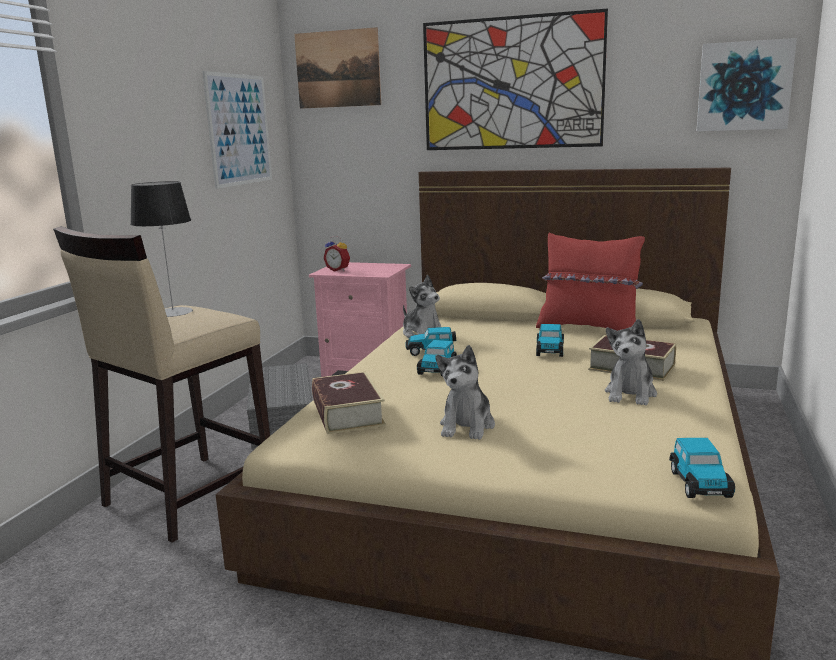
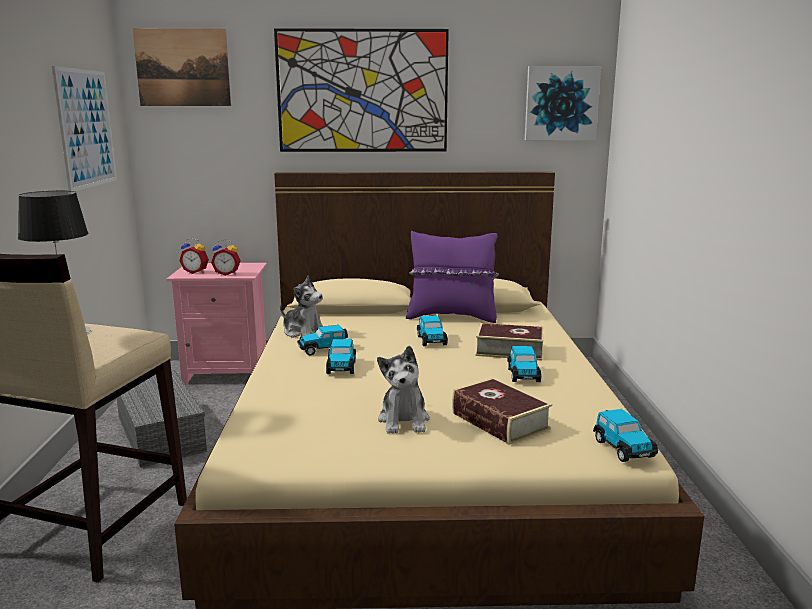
camera: 20 degrees left, 0 degrees up
book [312,372,386,434] -> book moved to [452,378,552,445]
red pillow [536,233,645,331] -> purple pillow [406,231,499,323]
plush toy [605,319,657,405] -> toy car [507,346,541,382]
none -> alarm clock [211,239,241,276]

